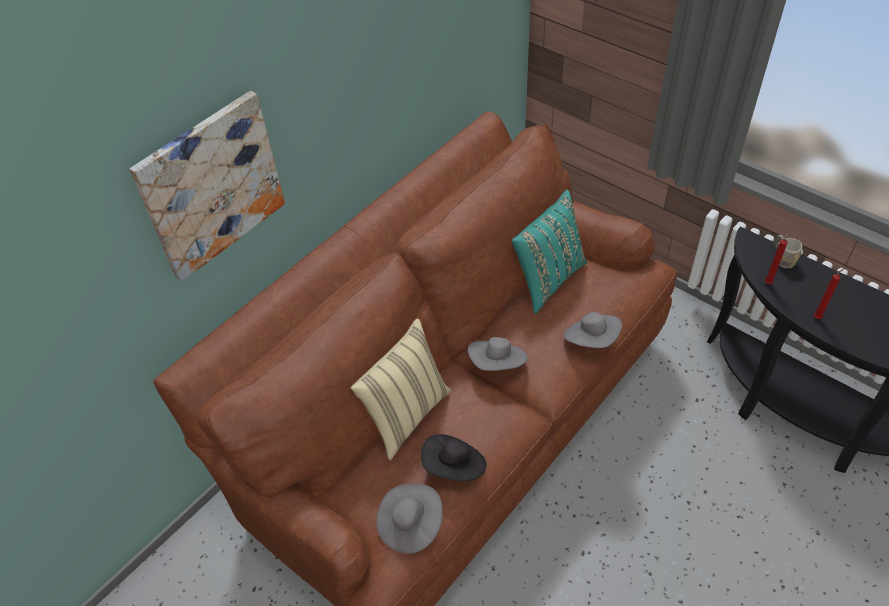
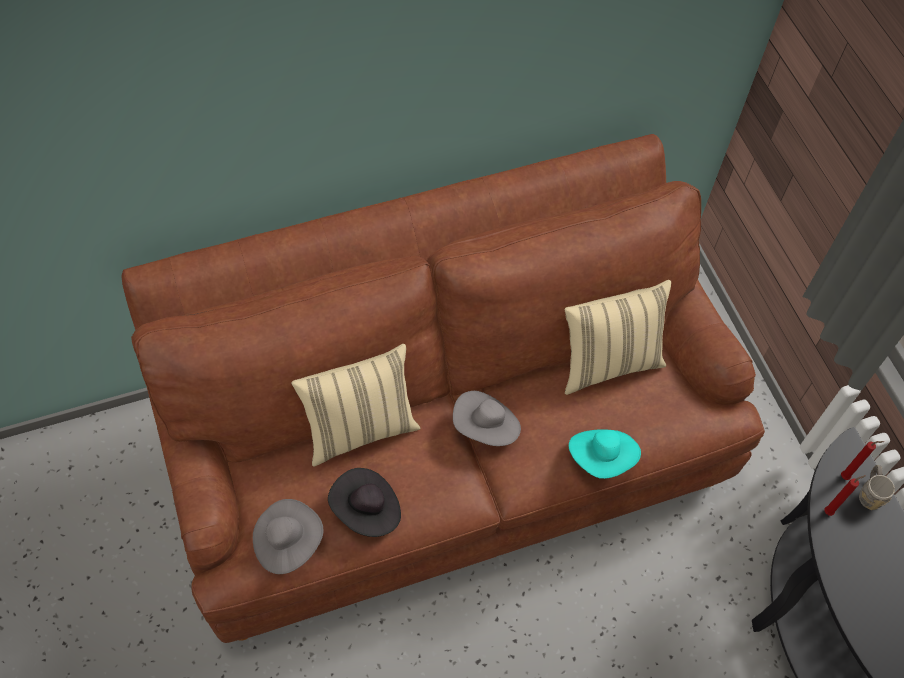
camera: 25 degrees right, 10 degrees up
picture [130,91,285,282] -> none
turquoise pillow [512,190,587,314] -> beige pillow [564,280,671,395]
grey hat [564,312,622,348] -> turquoise hat [569,429,641,479]
red candle [814,268,844,319] -> red candle moved to [841,441,884,480]

